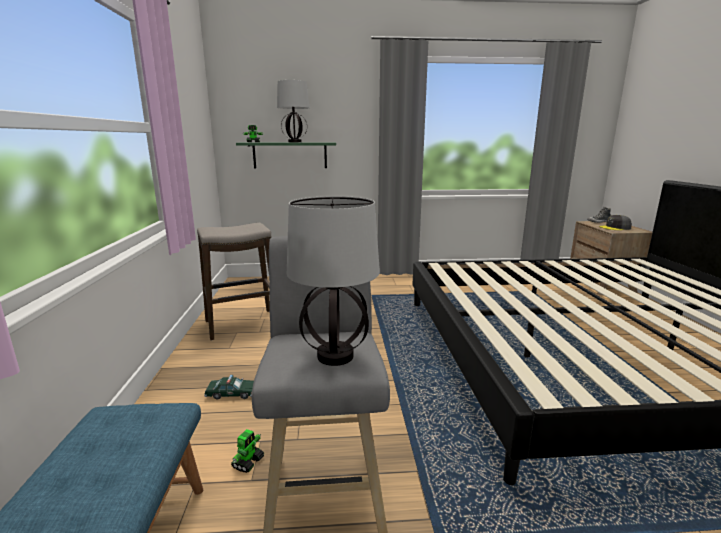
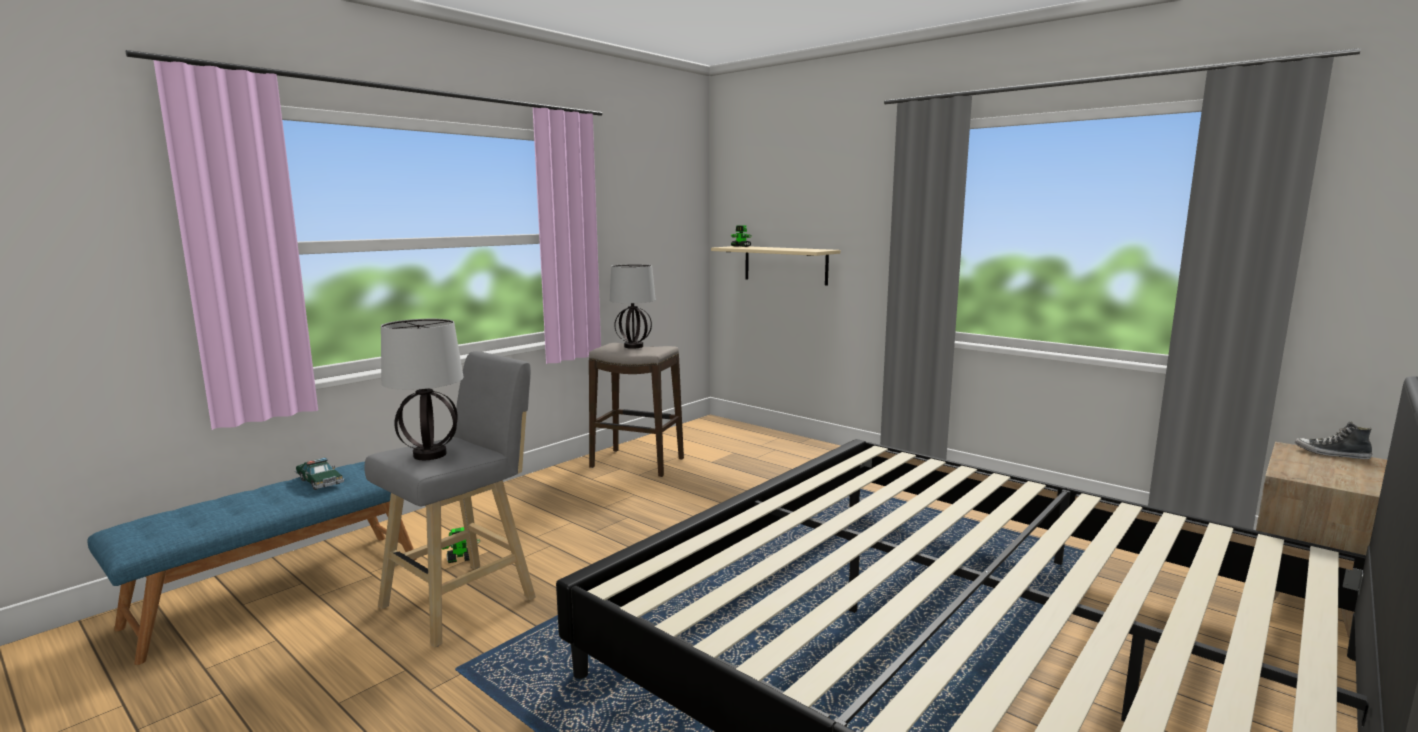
camera: 45 degrees right, 5 degrees down
toy car [204,375,254,399] -> toy car moved to [295,458,344,490]
green shelf [236,142,336,168] -> beige shelf [711,246,841,286]
table lamp [277,80,309,142] -> table lamp moved to [610,264,656,349]
grey cap [599,215,632,230] -> none

